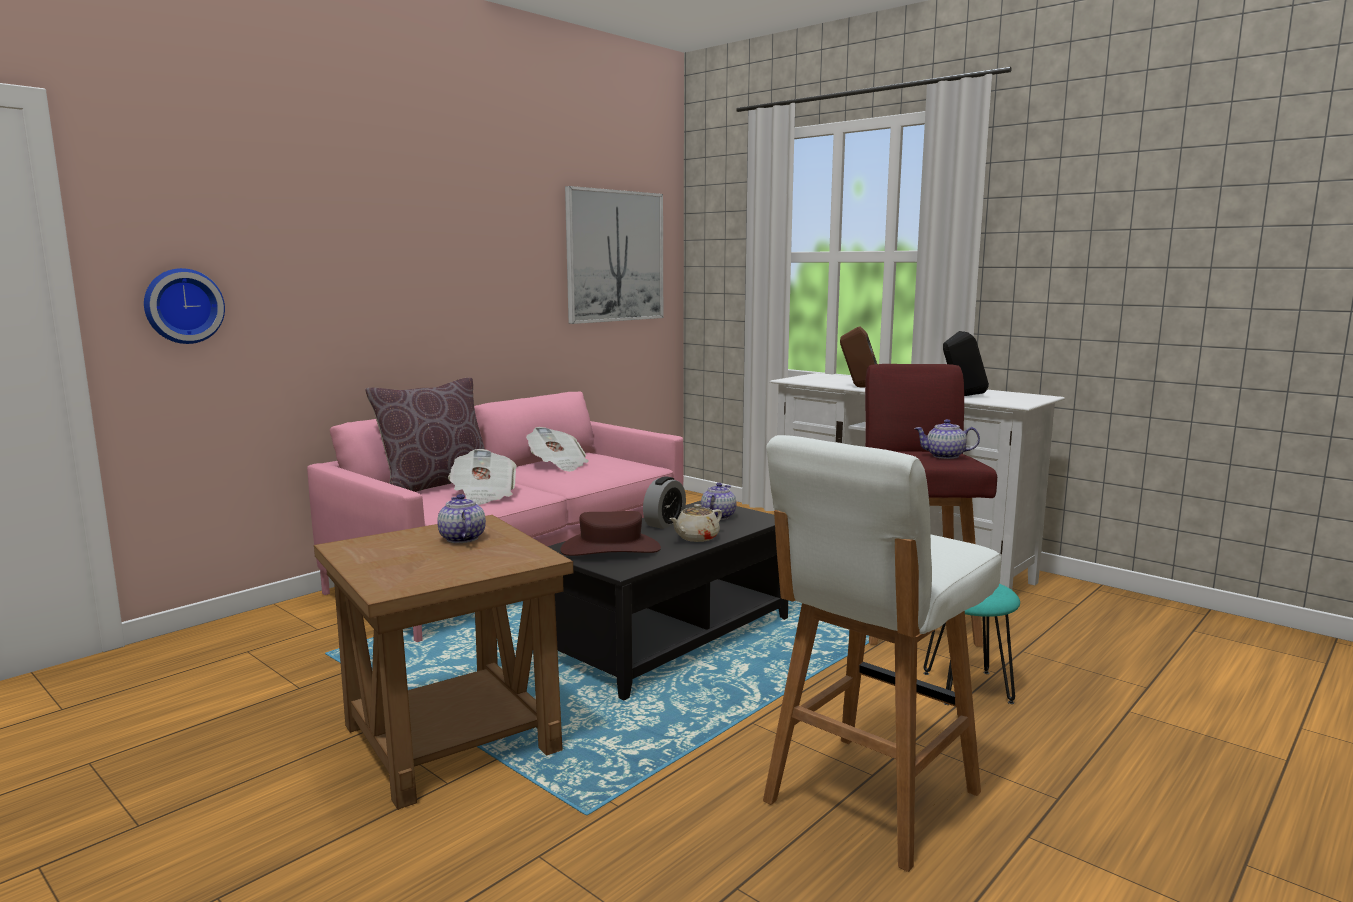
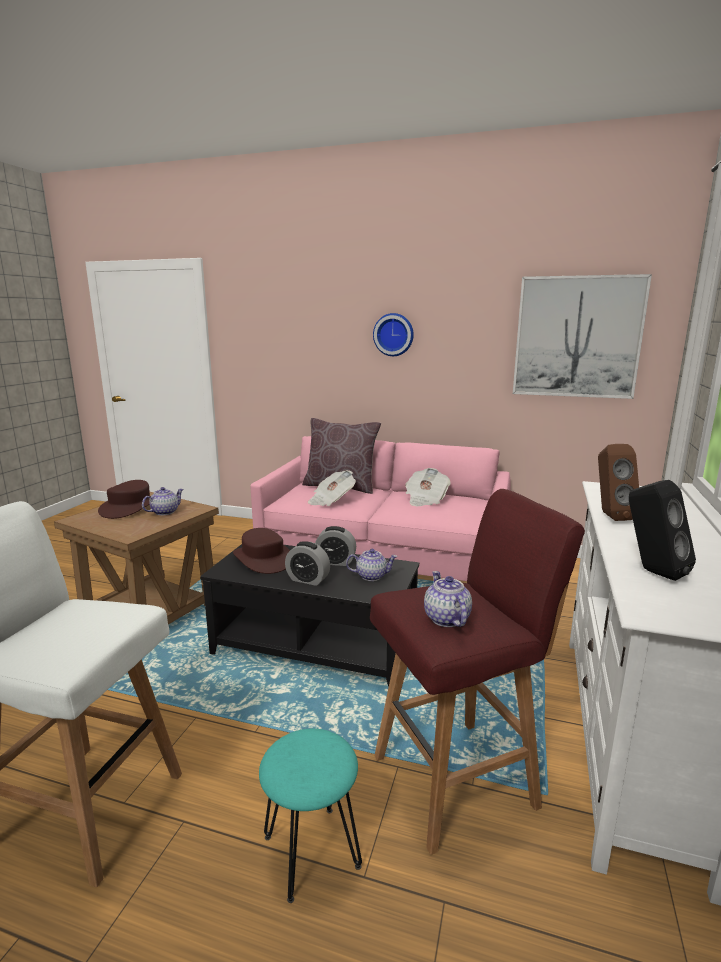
camera: 65 degrees right, 5 degrees up
wall clock [144,268,225,344] -> wall clock moved to [373,313,414,356]
beige teapot [669,504,722,542] -> alarm clock [285,541,330,586]
none -> brown hat [98,480,151,519]

